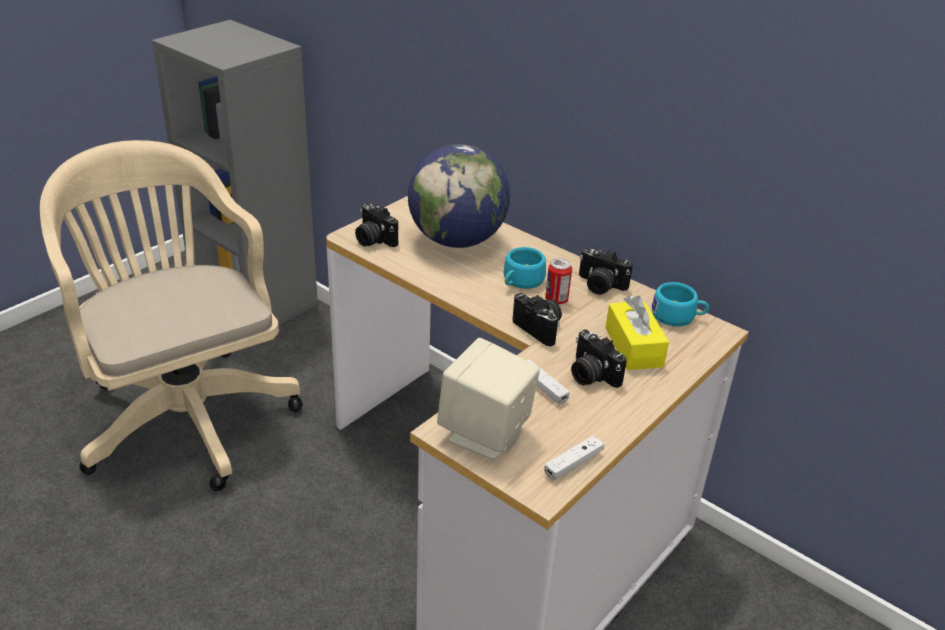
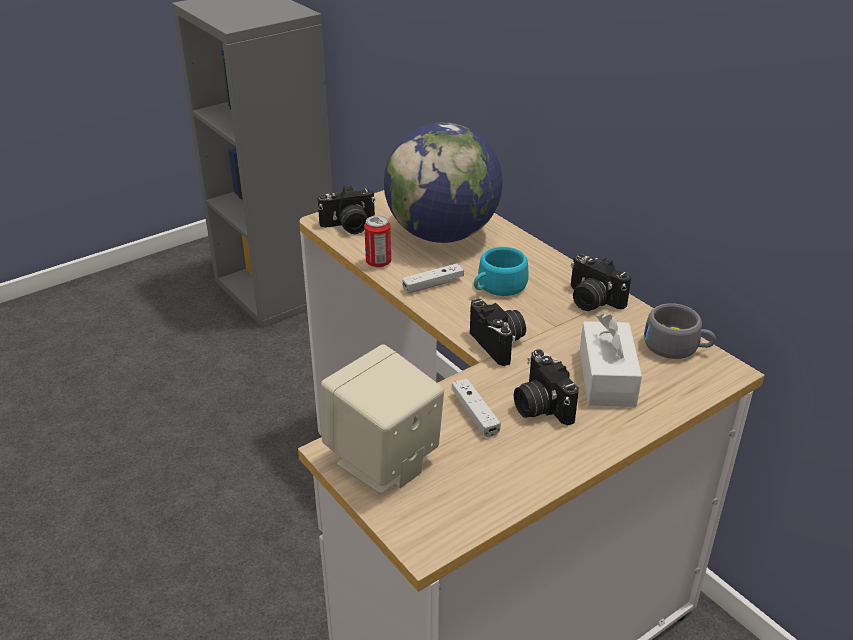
camera: 15 degrees right, 0 degrees up
beige office chair [40,140,303,491] -> none
camera [355,203,398,247] -> camera turned 75 degrees counterclockwise [318,185,375,234]
white game controller [544,436,604,481] -> white game controller moved to [402,263,464,294]
can [545,258,572,305] -> can moved to [364,215,391,267]
yellow tissue box [605,296,669,370] -> white tissue box [580,314,642,407]
turquoise cup [651,282,709,326] -> grey cup [644,303,716,359]

